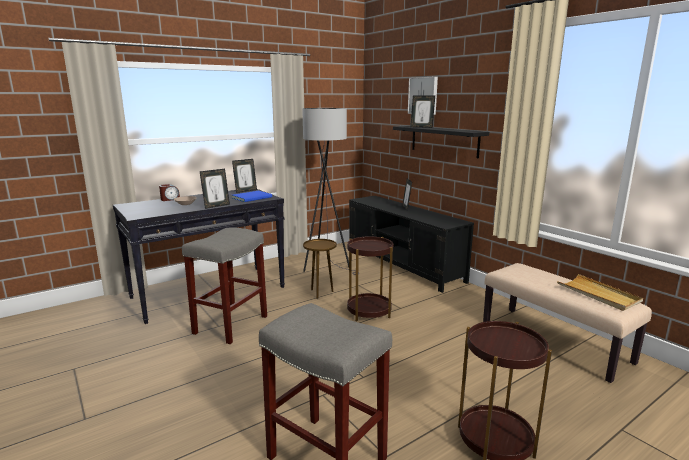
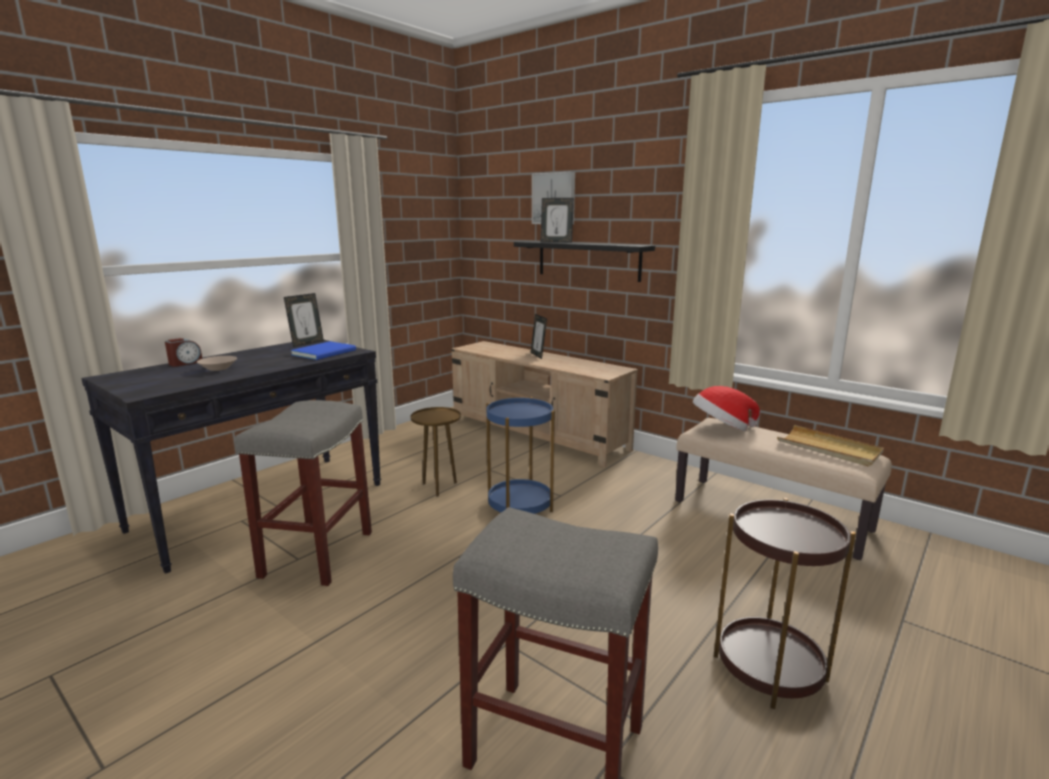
camera: 15 degrees left, 0 degrees up
picture frame [199,169,230,209] -> none
grey floor lamp [302,108,359,275] -> none
brown side table [347,236,394,321] -> blue side table [486,397,555,514]
black tv stand [349,196,474,293] -> beige tv stand [451,341,638,467]
none -> hat [693,386,760,431]

